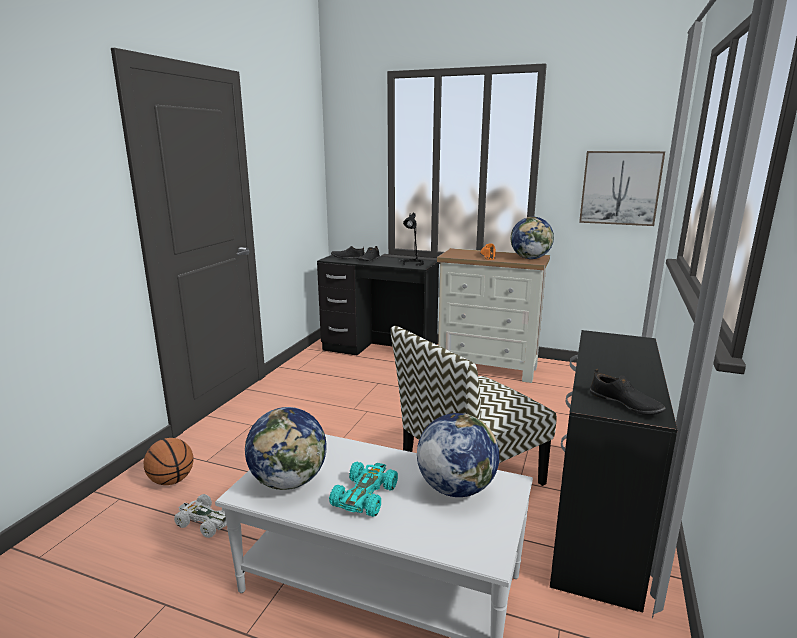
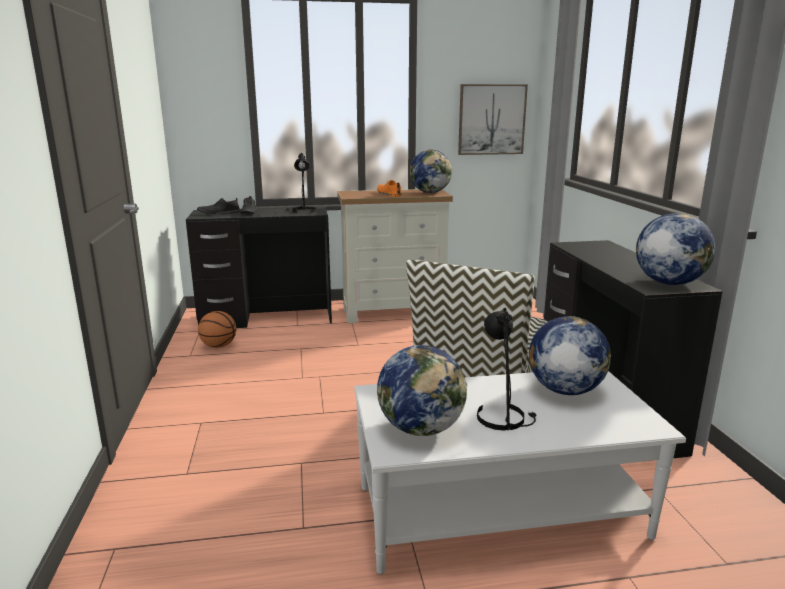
camera: 30 degrees left, 0 degrees up
basketball [144,438,194,485] -> basketball moved to [198,311,236,348]
white toy car [174,494,227,538] -> none
turquoise toy car [329,462,398,517] -> black table lamp [477,307,537,431]
black shoe [590,369,666,415] -> globe [636,213,716,285]

